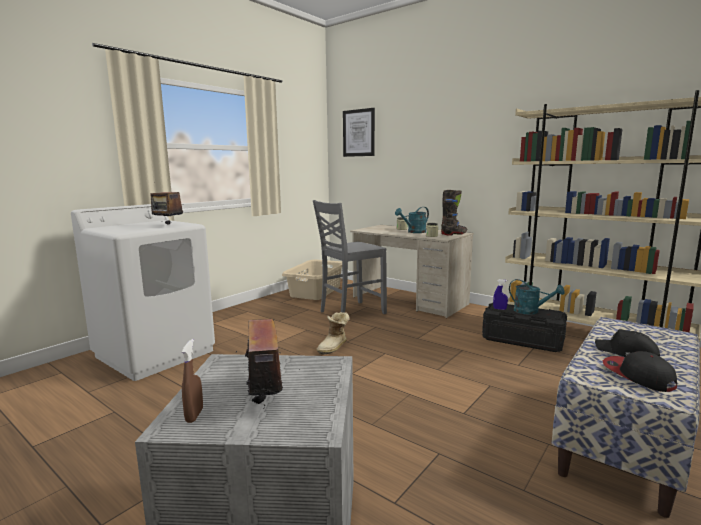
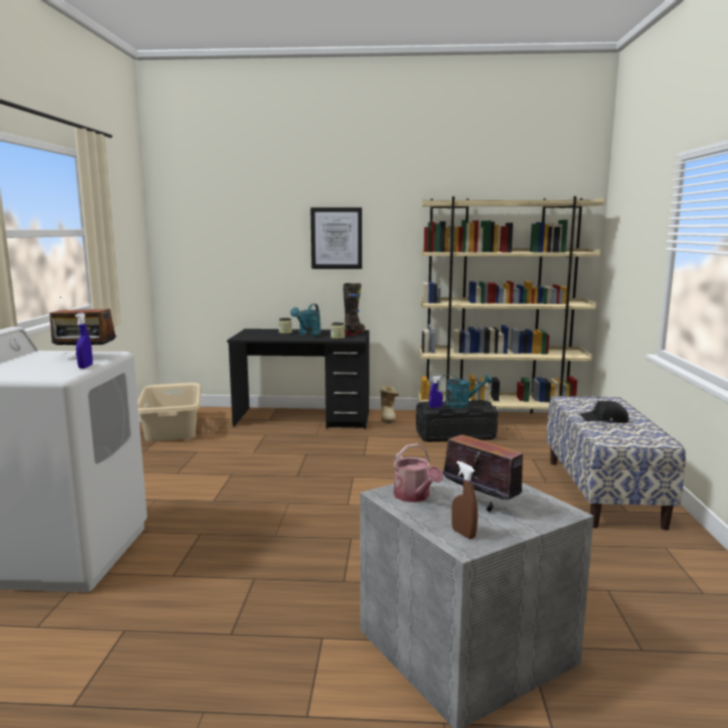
camera: 35 degrees left, 0 degrees up
grey chair [313,200,387,314] -> none
boot [316,312,350,355] -> boot moved to [380,386,399,423]
picture [343,108,375,157] -> picture moved to [310,207,362,269]
beige desk [350,225,474,318] -> black desk [227,329,369,429]
cap [603,351,677,392] -> none
none -> blue spray bottle [75,313,93,369]
none -> watering can [394,443,443,502]

